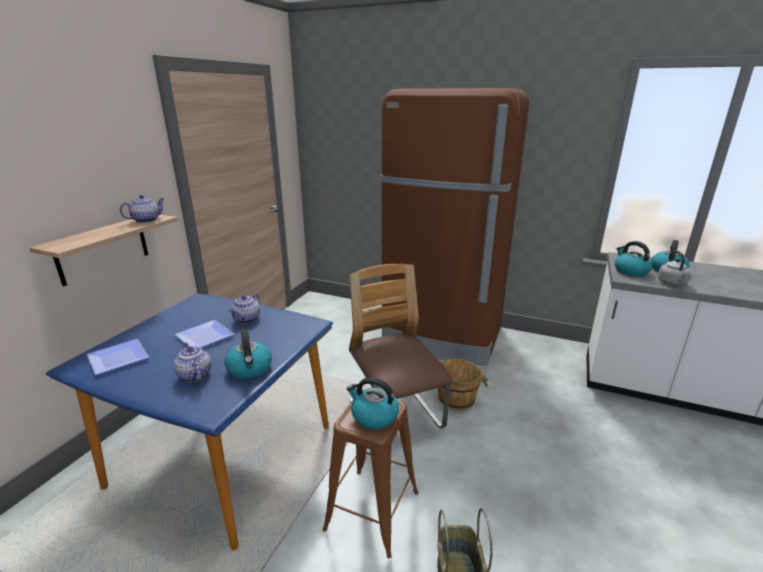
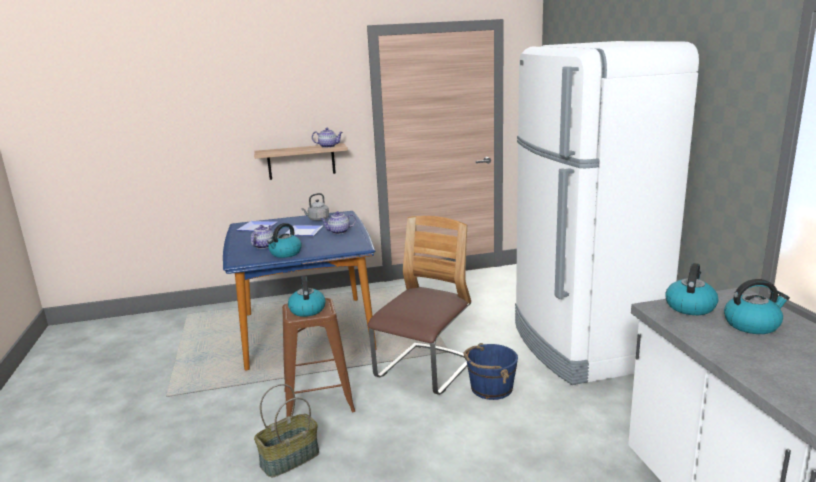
camera: 55 degrees right, 5 degrees down
brown fridge [380,88,529,365] -> white fridge [515,41,699,385]
brown bucket [438,359,488,410] -> blue bucket [463,343,518,400]
grey kettle [657,250,691,286] -> grey kettle moved to [301,193,329,221]

